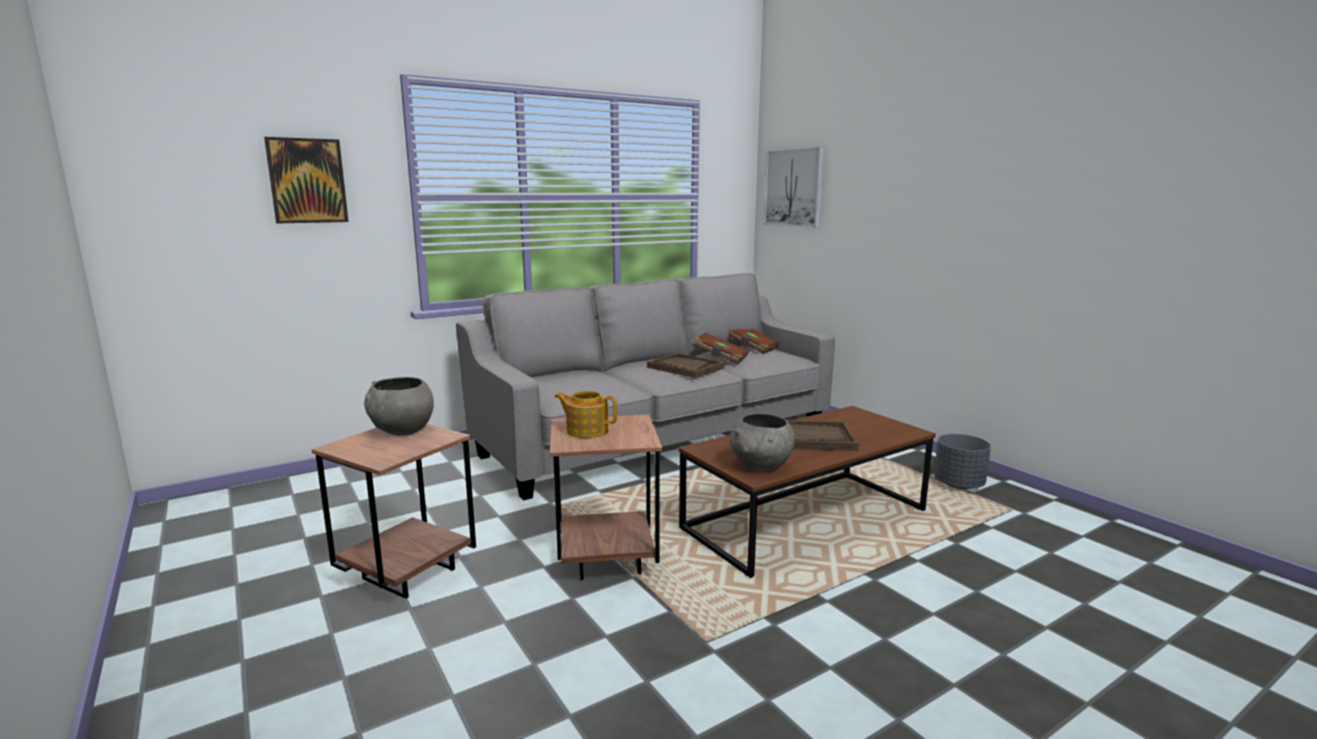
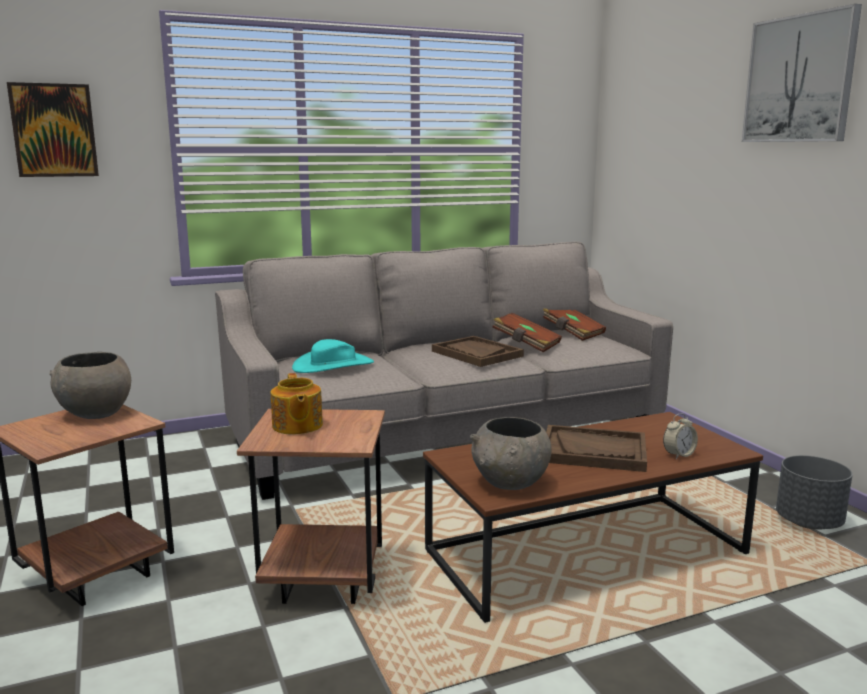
camera: 10 degrees right, 0 degrees up
teapot [555,391,617,438] -> teapot turned 135 degrees counterclockwise [270,373,323,434]
picture [764,147,824,228] -> picture moved to [742,4,862,142]
none -> turquoise hat [292,339,374,373]
none -> alarm clock [663,413,698,459]

